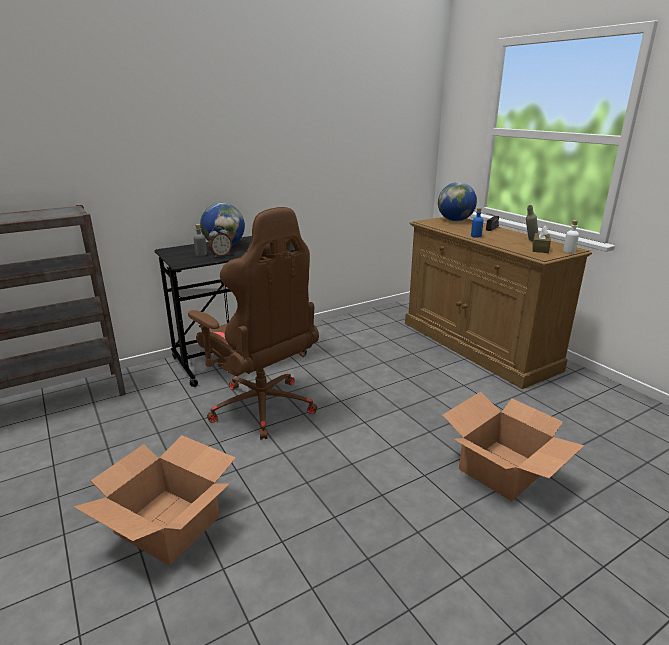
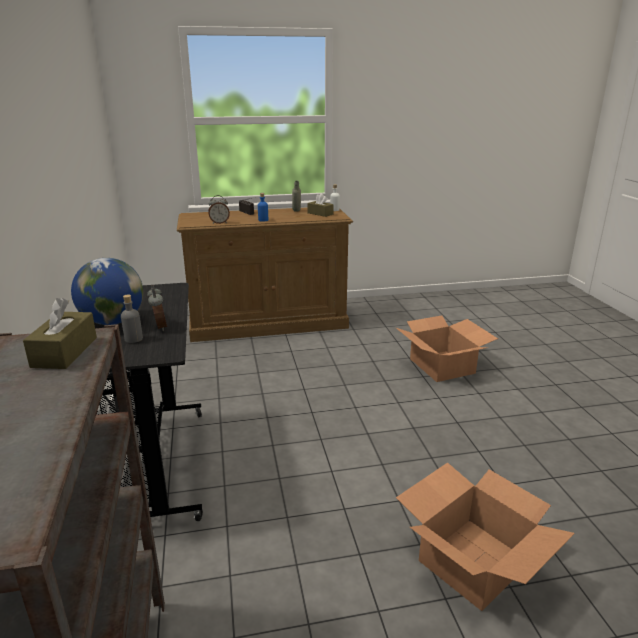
camera: 70 degrees left, 0 degrees up
brown office chair [188,207,319,440] -> none
globe [438,182,477,221] -> none
none -> brown tissue box [23,298,97,369]
none -> alarm clock [208,195,230,224]

